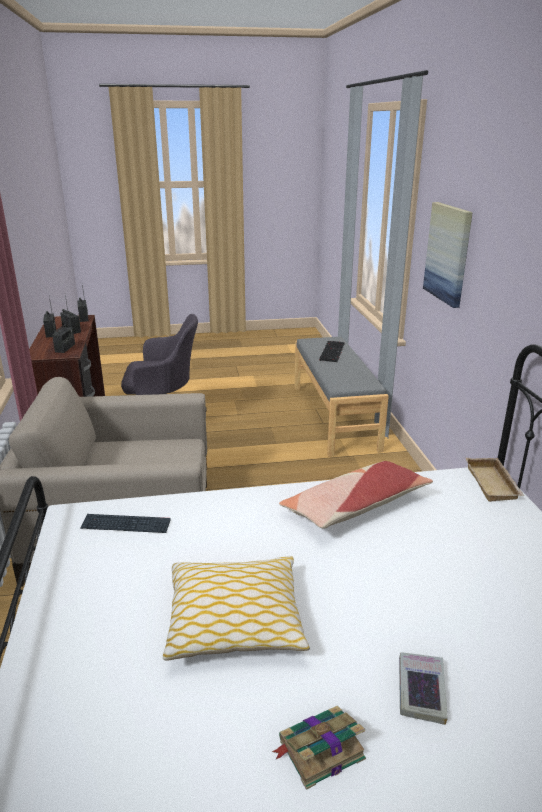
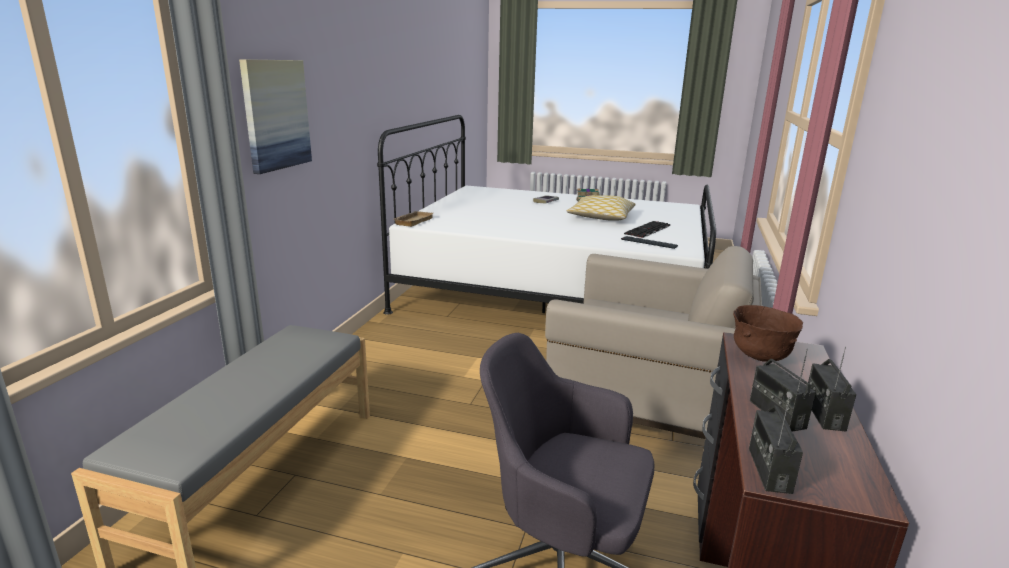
camera: 155 degrees left, 5 degrees down
radio [52,312,75,353] -> brown bowl [733,305,803,362]
pillow [279,461,433,529] -> none
keyboard [319,341,345,362] -> keyboard moved to [624,221,670,238]

